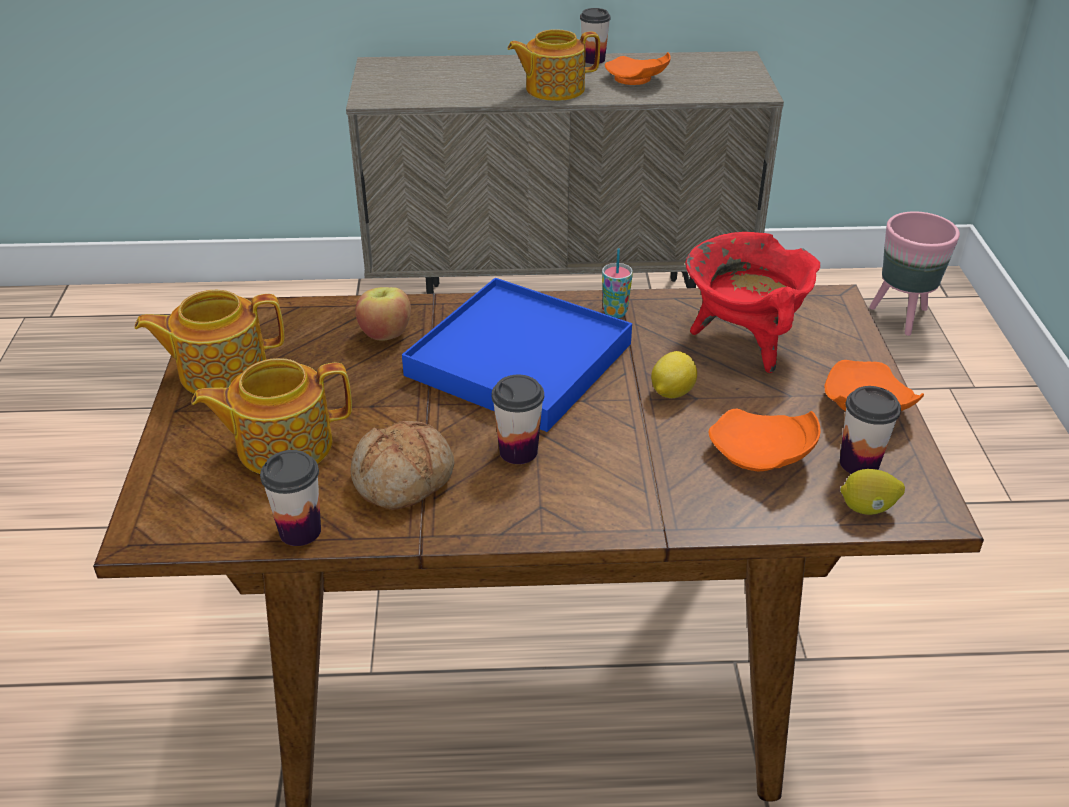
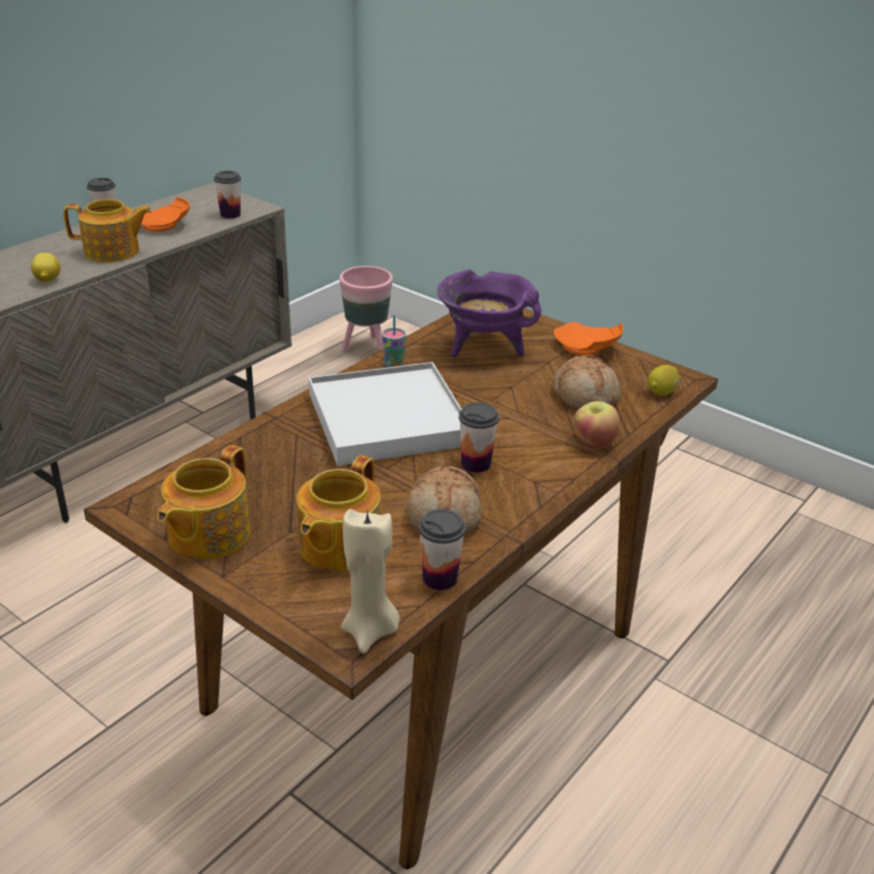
camera: 50 degrees left, 5 degrees down
apple [355,287,411,341] -> apple moved to [573,401,620,449]
blue tray [402,278,632,432] -> white tray [309,362,462,466]
teapot [507,29,600,101] -> teapot turned 120 degrees counterclockwise [64,199,152,262]
lemon [651,351,697,398] -> lemon moved to [31,253,60,282]
red cooking pot [685,232,820,373] -> purple cooking pot [437,269,541,357]
orange plate [708,409,821,471] -> bread [553,355,621,410]
cup [840,386,901,474] -> cup moved to [214,171,241,219]
none -> beige candle [341,509,400,654]

